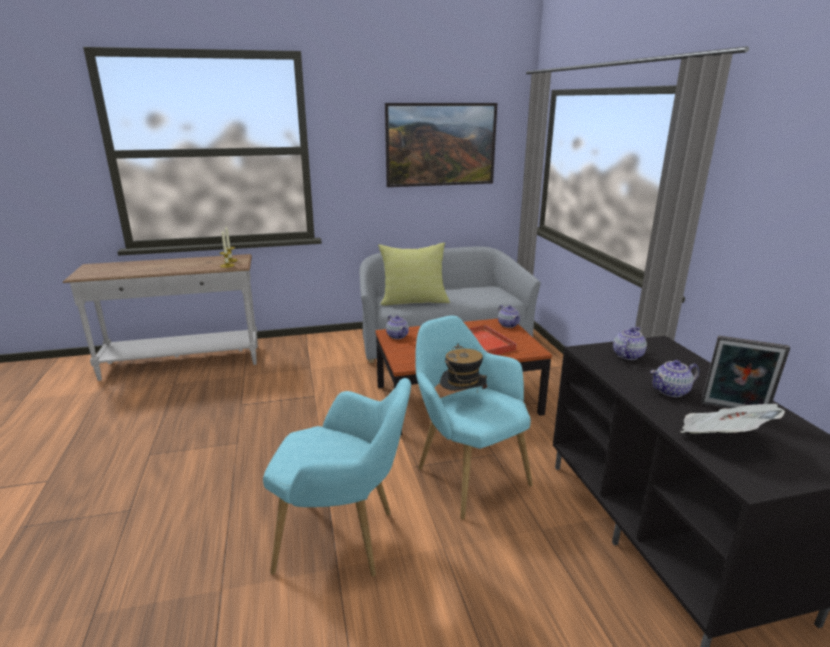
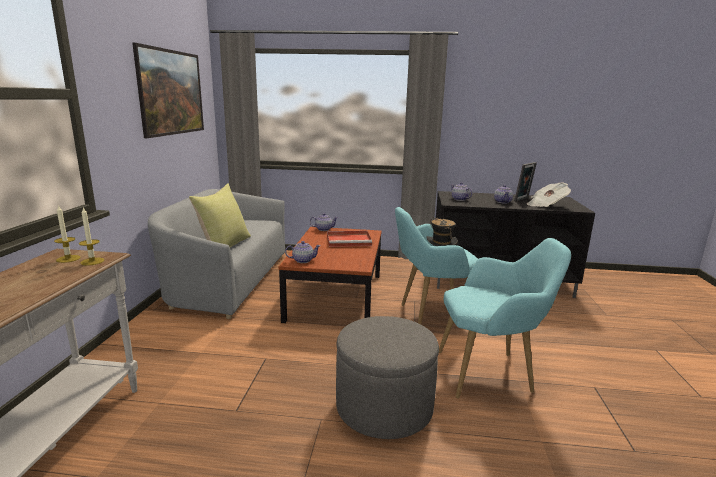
camera: 70 degrees left, 5 degrees down
turquoise armchair [263,378,411,577] -> turquoise armchair turned 60 degrees clockwise [439,238,571,398]
none -> grey ottoman [336,316,439,439]

